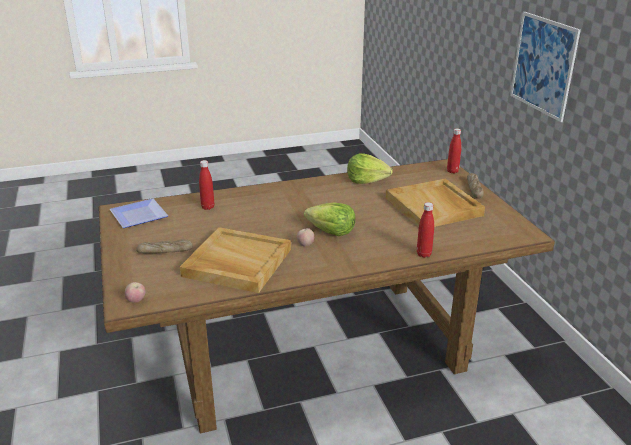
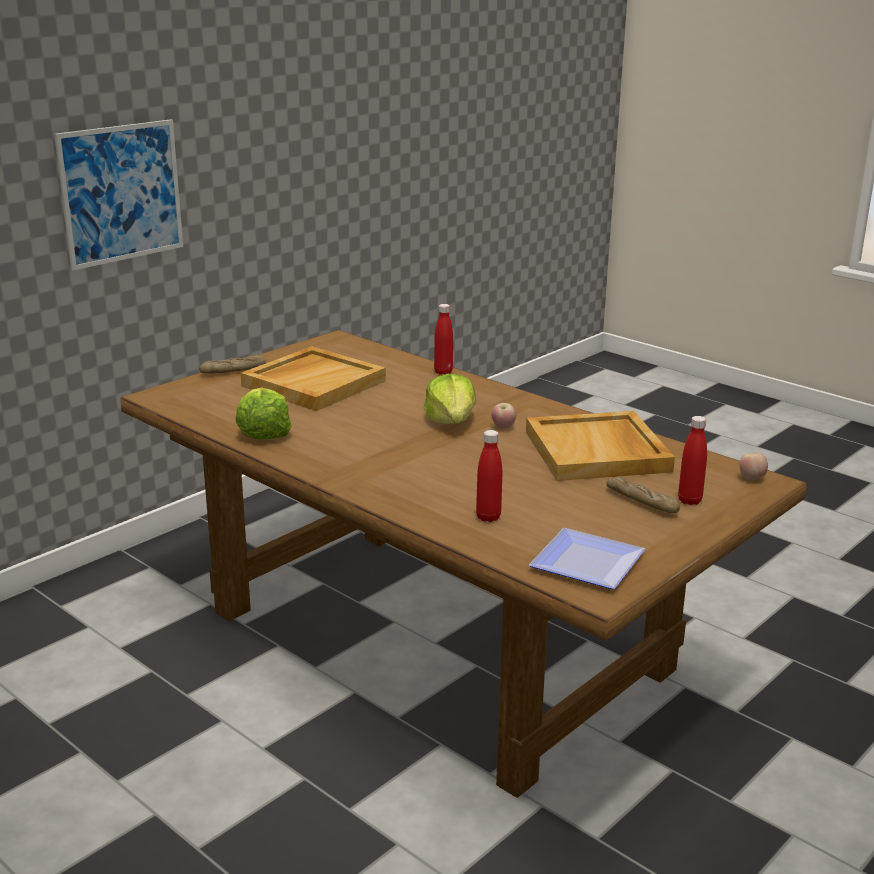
camera: 120 degrees left, 5 degrees down
red bottle [447,128,461,173] -> red bottle moved to [678,416,707,505]

